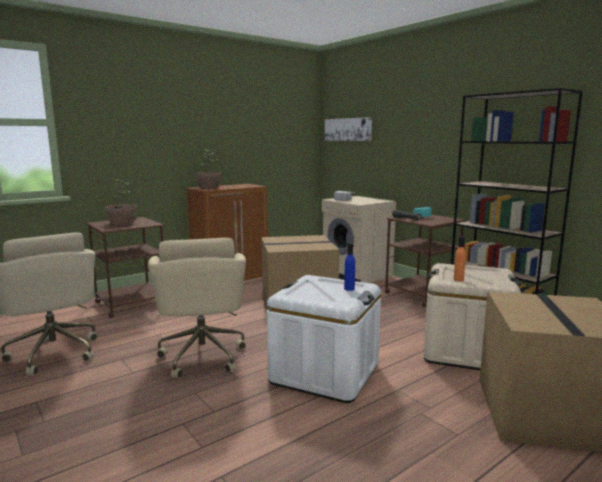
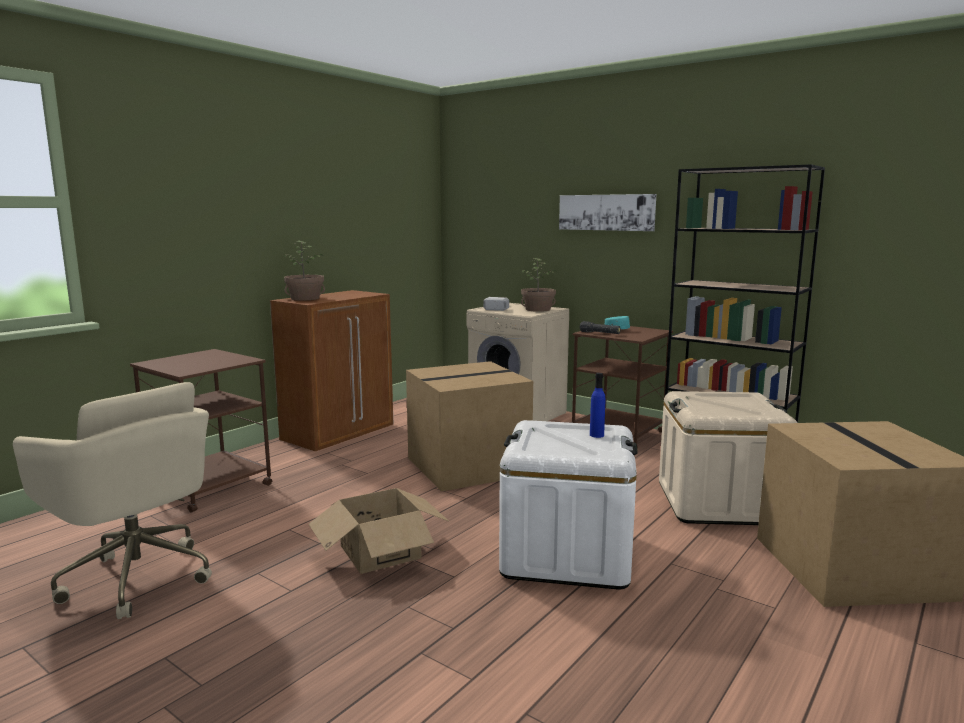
camera: 15 degrees left, 0 degrees up
potted plant [105,179,137,225] -> potted plant moved to [521,258,557,312]
beige office chair [148,238,246,378] -> cardboard box [308,488,450,574]
picture [325,117,372,141] -> picture moved to [559,194,656,231]
orange bottle [454,236,466,282] -> none

